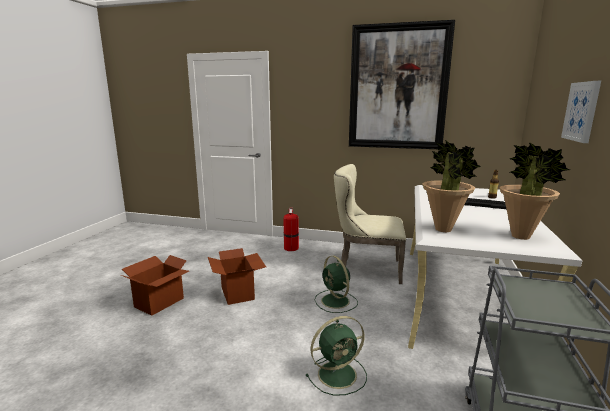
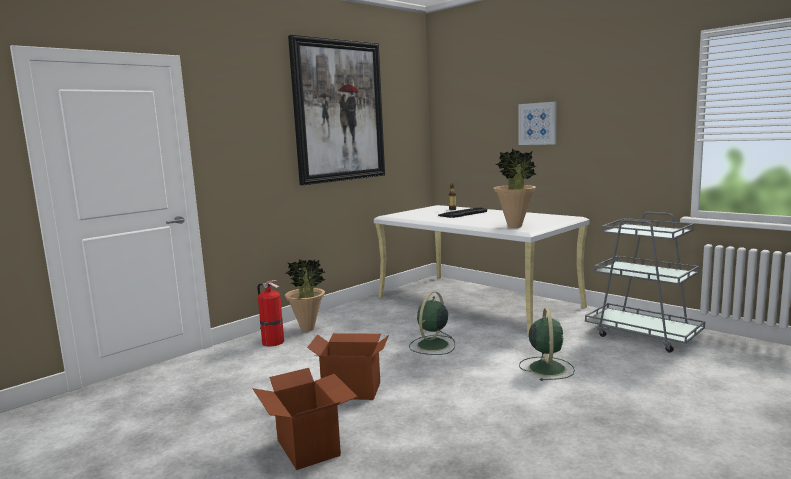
camera: 60 degrees left, 5 degrees down
green fan [315,256,358,313] -> green fan turned 120 degrees clockwise [409,292,455,355]
beige chair [334,164,406,284] -> none
potted plant [500,142,570,240] -> potted plant moved to [285,259,326,332]

